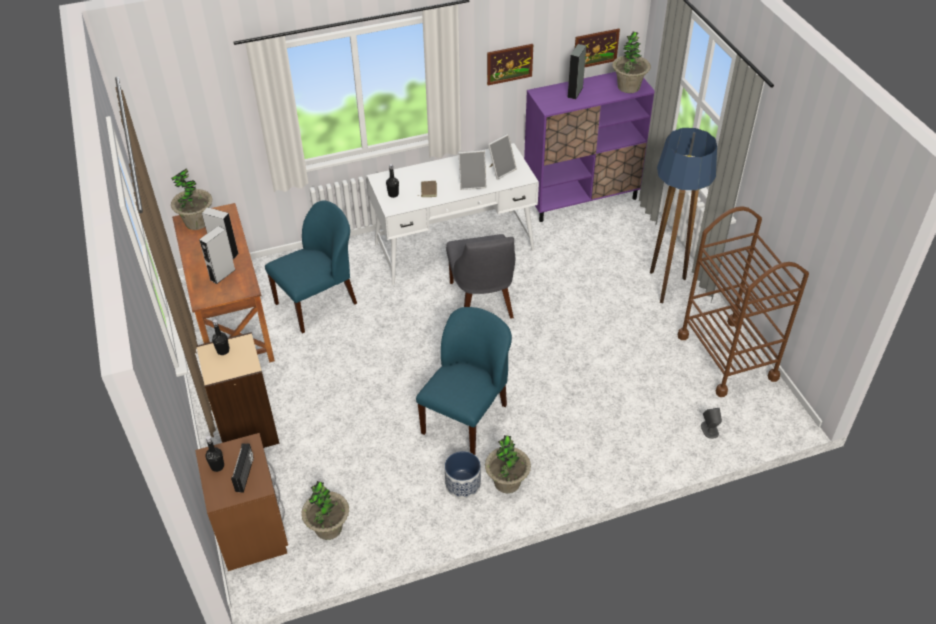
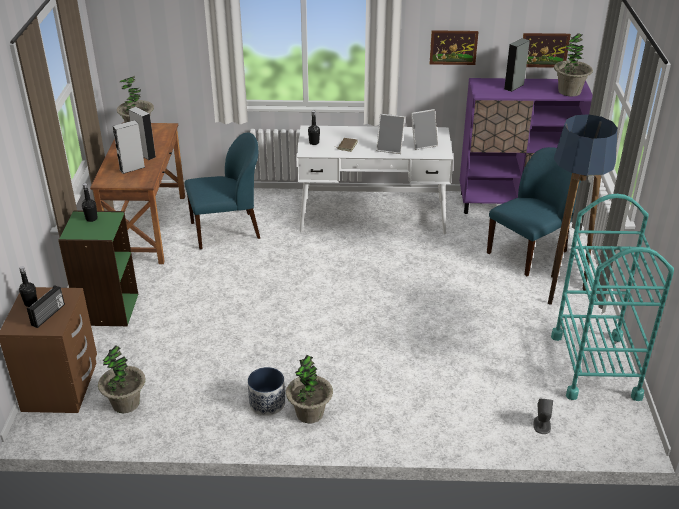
camera: 20 degrees right, 10 degrees down
beige bookcase [196,332,280,448] -> green bookcase [58,210,138,326]
blue chair [416,307,512,455] -> blue chair moved to [487,147,581,276]
grey chair [446,234,515,319] -> none
brown cart [678,206,809,397] -> turquoise cart [551,194,674,401]

